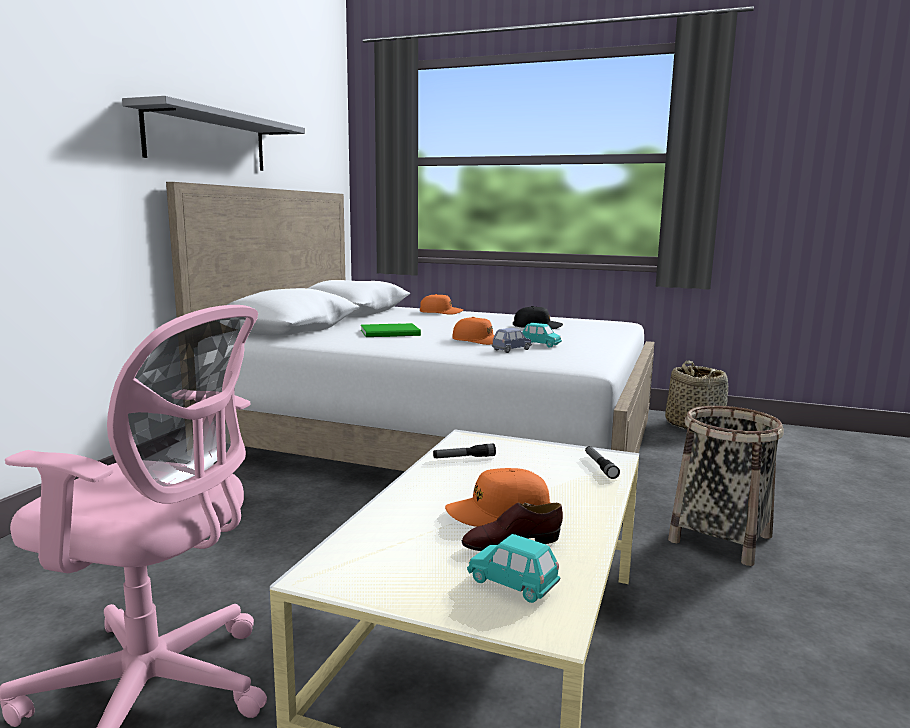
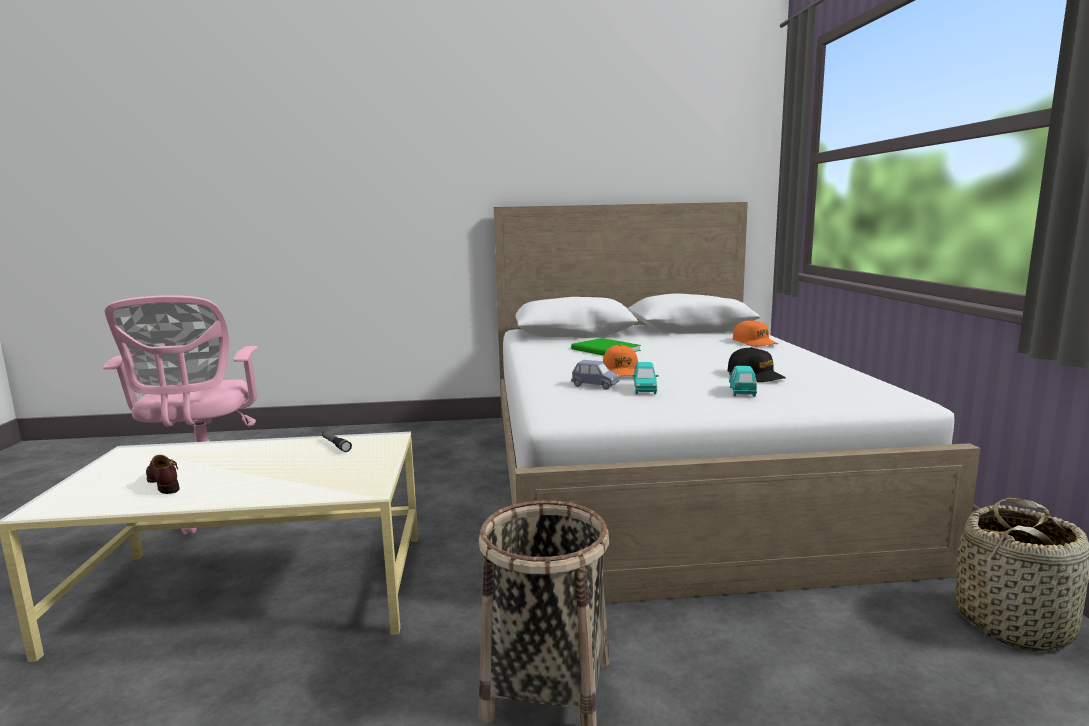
camera: 65 degrees right, 0 degrees up
grey shelf [122,96,305,171] -> none
orange cap [445,468,550,527] -> none
turquoise toy car [467,534,561,603] -> turquoise toy car moved to [729,366,757,397]
flashlight [585,446,620,479] -> none

